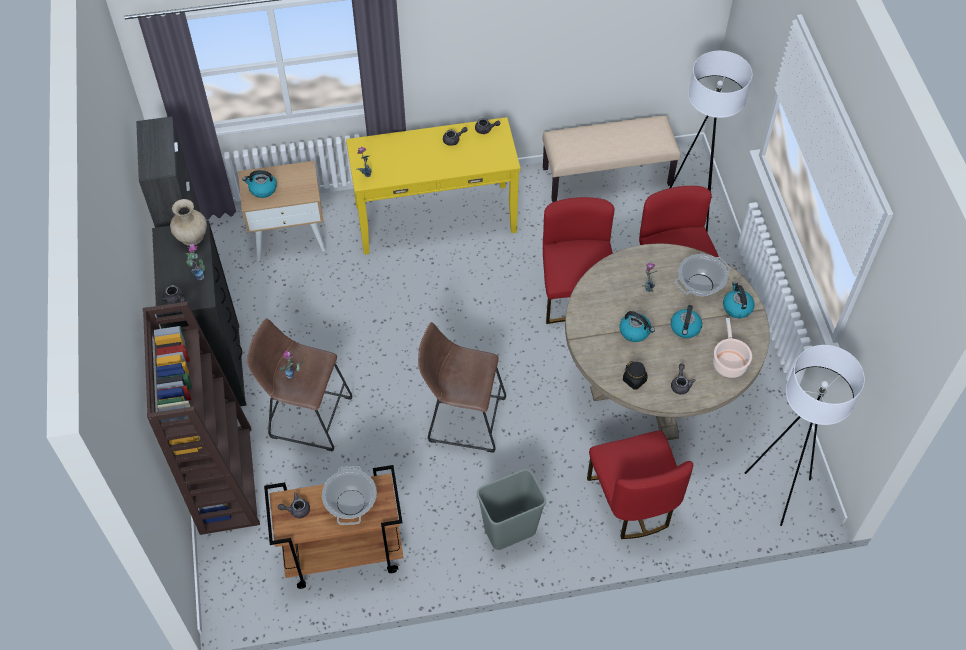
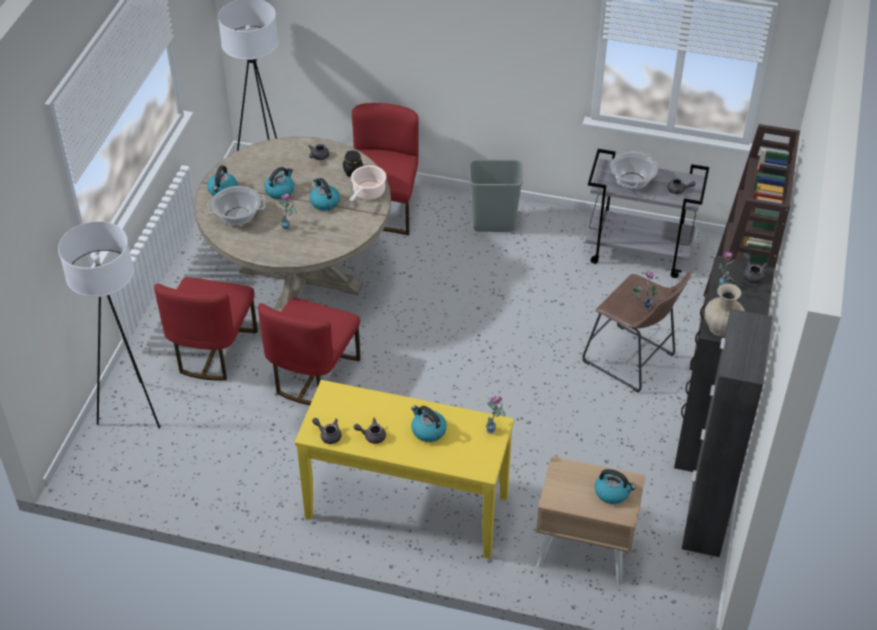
camera: 155 degrees left, 10 degrees down
brown cart [264,465,404,589] -> grey cart [585,149,709,278]
brown stool [418,322,506,453] -> none
beige bench [542,116,681,202] -> none
cooking pot [713,318,752,378] -> cooking pot moved to [349,165,386,202]
none -> kettle [411,405,447,442]

